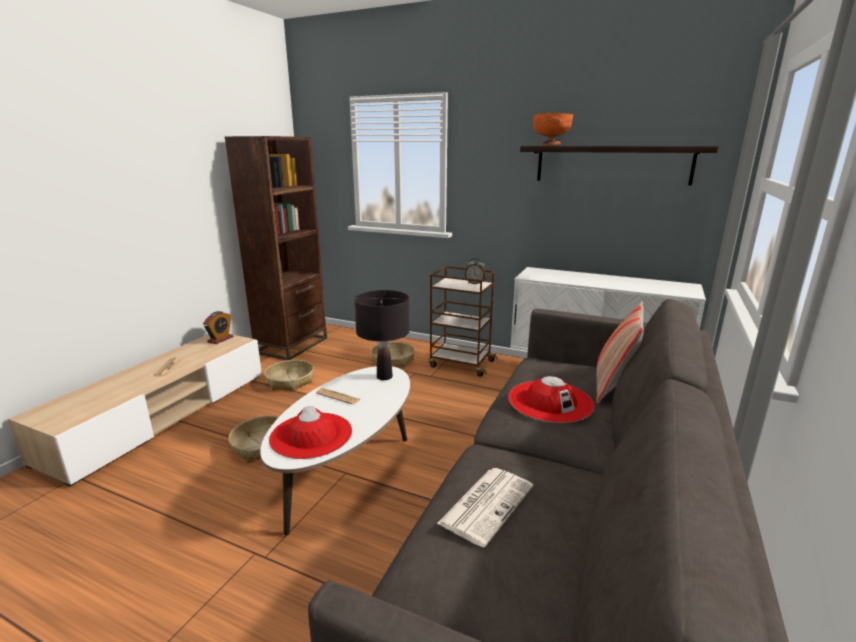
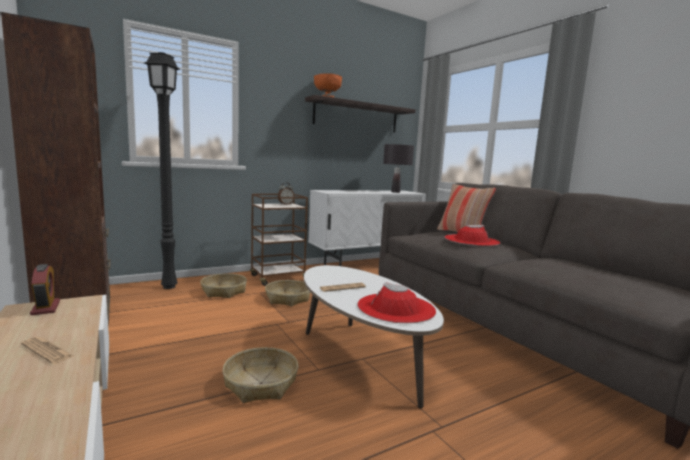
camera: 55 degrees left, 10 degrees down
basket [264,360,314,391] -> basket moved to [265,280,310,307]
black table lamp [354,290,410,380] -> black table lamp moved to [383,144,414,193]
newspaper [437,468,533,547] -> none
none -> black floor lamp [144,52,181,289]

